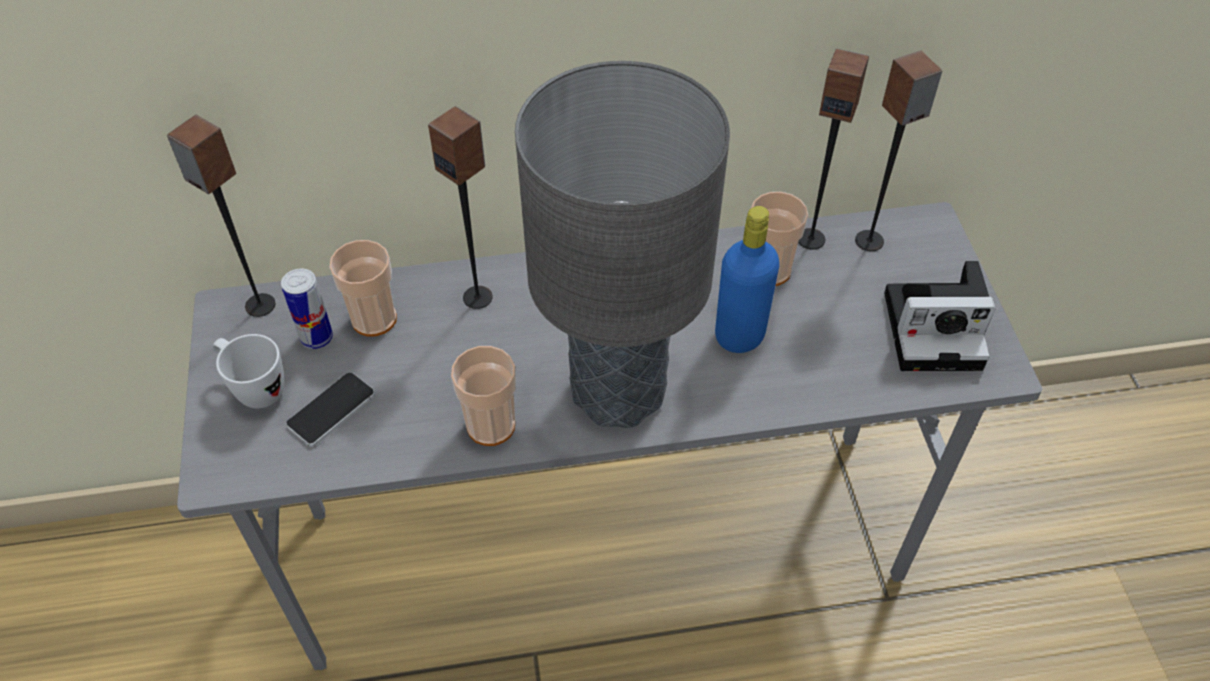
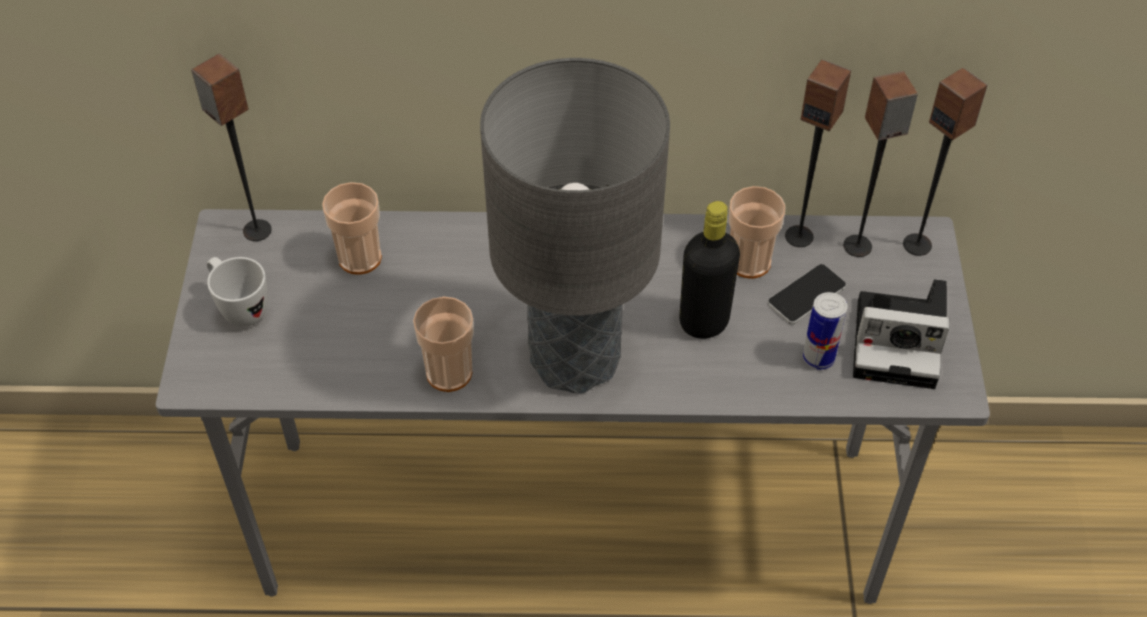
camera: 10 degrees right, 0 degrees up
can [281,269,333,349] -> can moved to [803,292,847,370]
phone [286,373,375,447] -> phone moved to [767,264,846,325]
speaker [428,106,493,309] -> speaker moved to [903,68,988,256]
blue bottle [715,206,780,353] -> black bottle [679,201,740,339]

